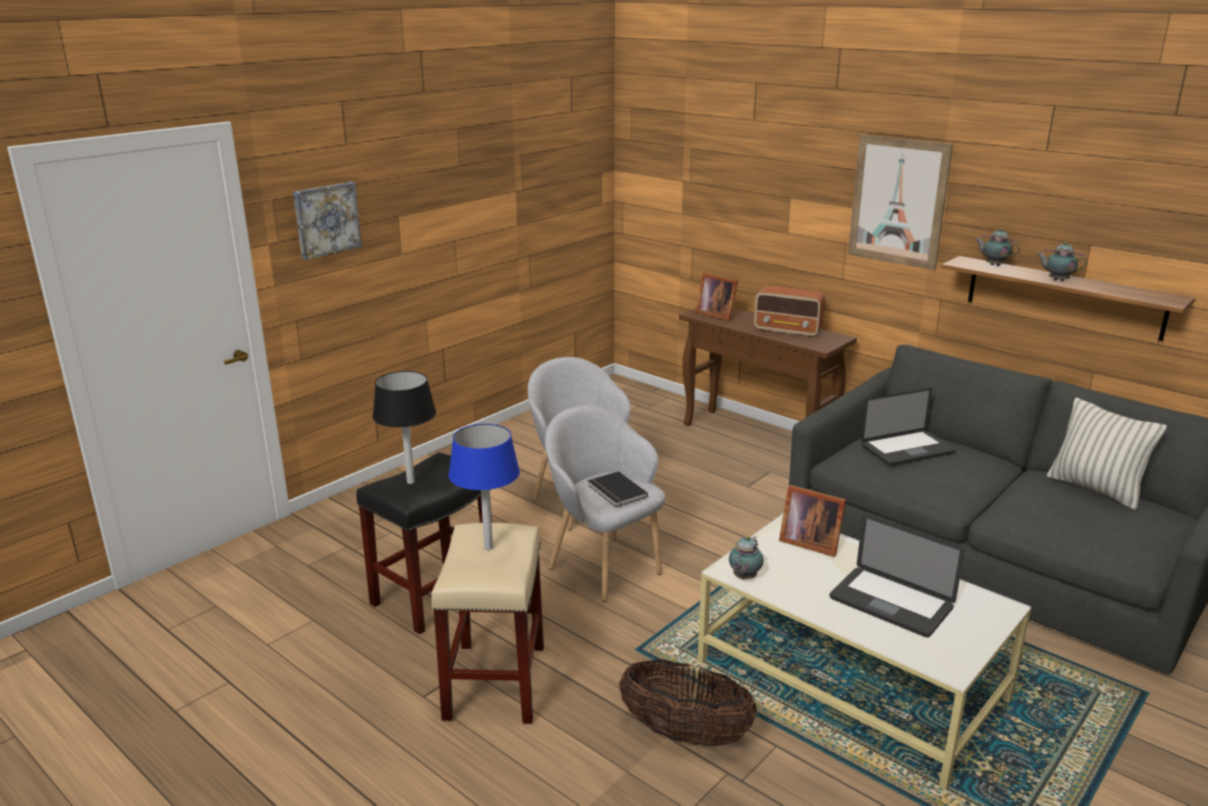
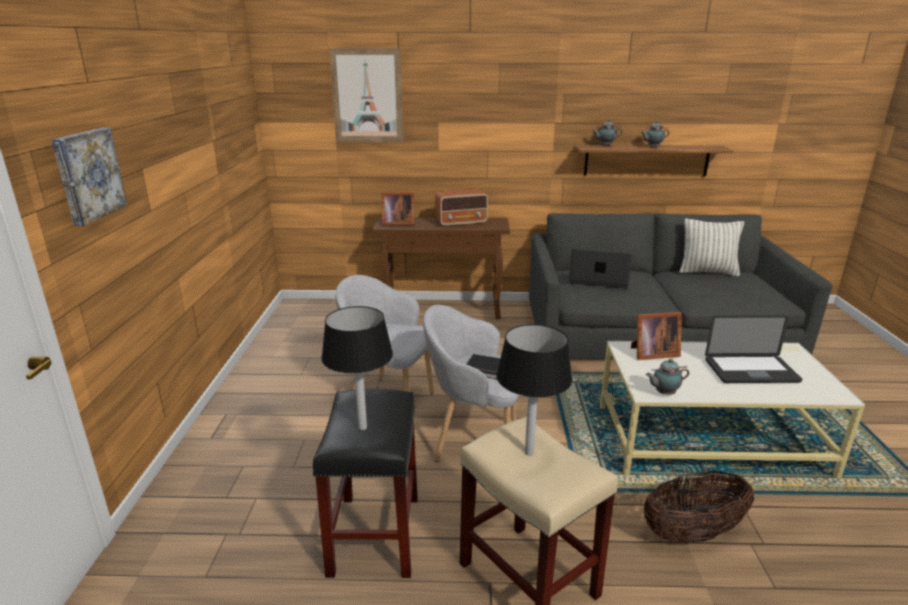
camera: 40 degrees left, 0 degrees up
blue table lamp [448,424,520,550] -> black table lamp [496,324,572,455]
teapot [729,535,764,580] -> teapot turned 90 degrees clockwise [646,359,689,395]
picture [848,134,953,271] -> picture moved to [329,48,404,142]
laptop [861,388,956,466] -> laptop turned 105 degrees counterclockwise [570,248,633,288]

